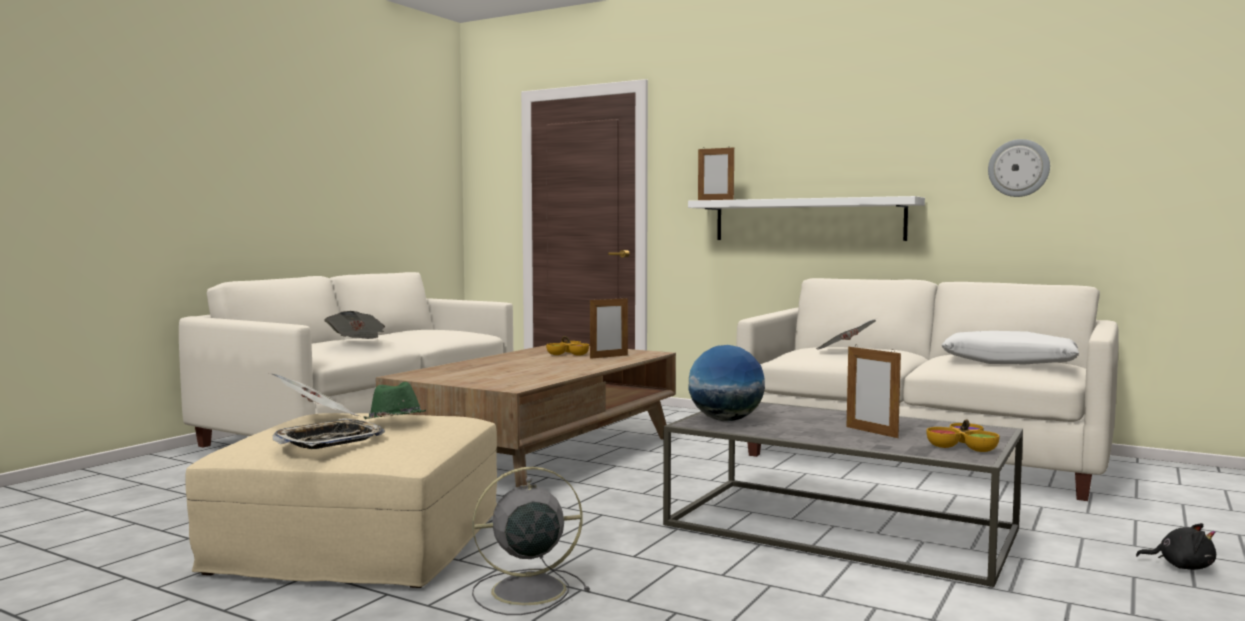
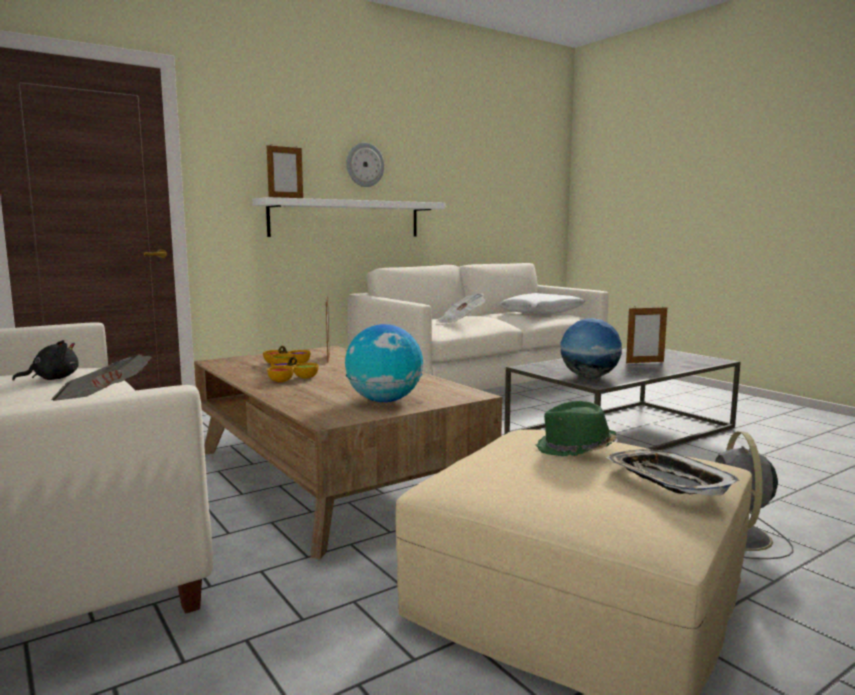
camera: 65 degrees left, 5 degrees up
newspaper [269,373,358,416] -> none
bowl [926,419,999,452] -> bowl moved to [267,357,319,382]
wall clock [988,139,1050,197] -> wall clock moved to [347,143,384,187]
black plush toy [1136,523,1216,570] -> black plush toy moved to [12,340,79,381]
none -> globe [345,324,423,402]

